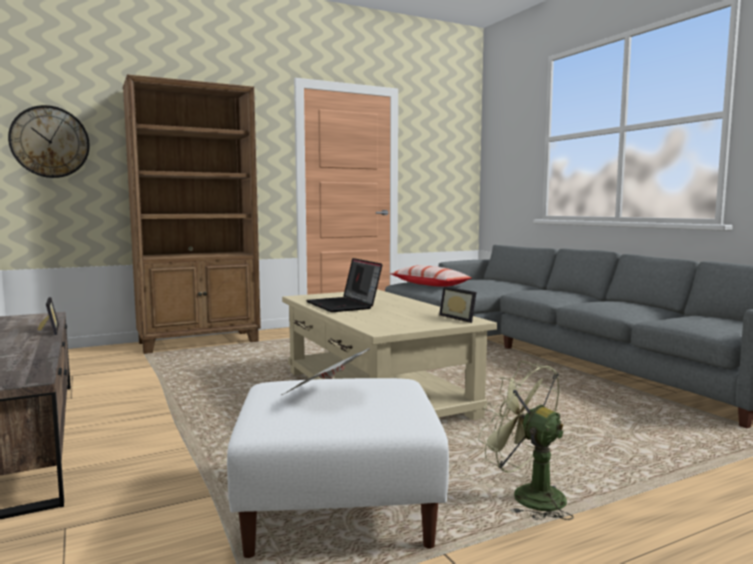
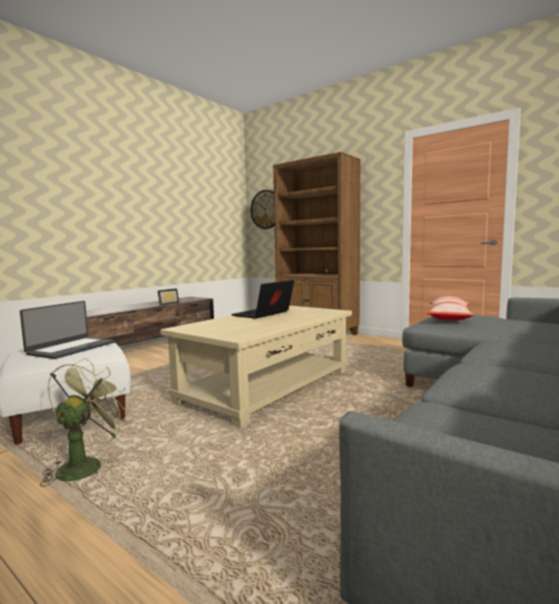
camera: 65 degrees right, 0 degrees up
newspaper [282,348,369,395] -> laptop [20,301,115,359]
picture frame [439,286,477,323] -> none

